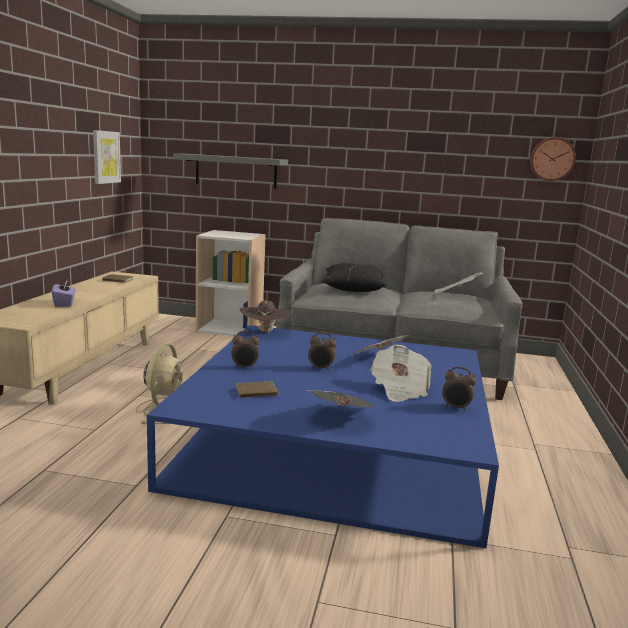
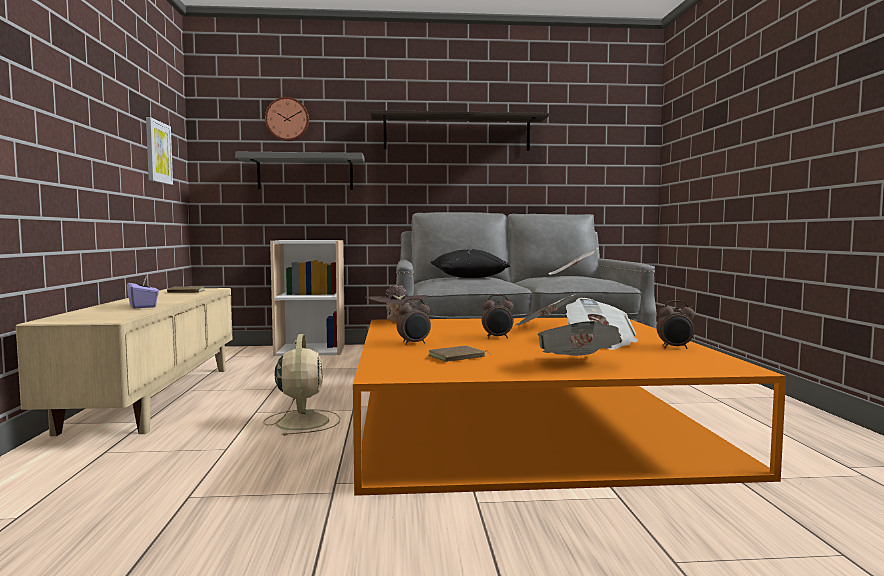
camera: 15 degrees left, 10 degrees down
blue coffee table [147,325,499,548] -> orange coffee table [353,318,786,496]
wall clock [530,137,576,181] -> wall clock moved to [265,97,309,141]
none -> shelf [370,110,549,151]

